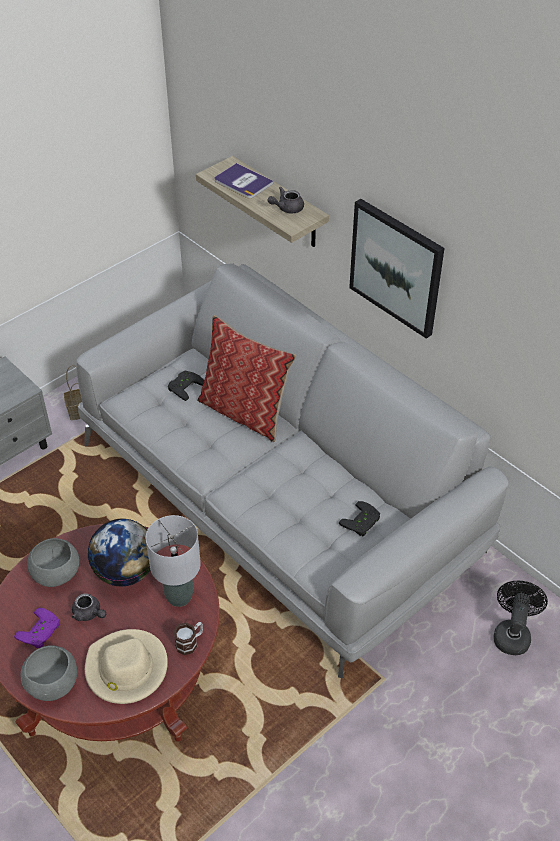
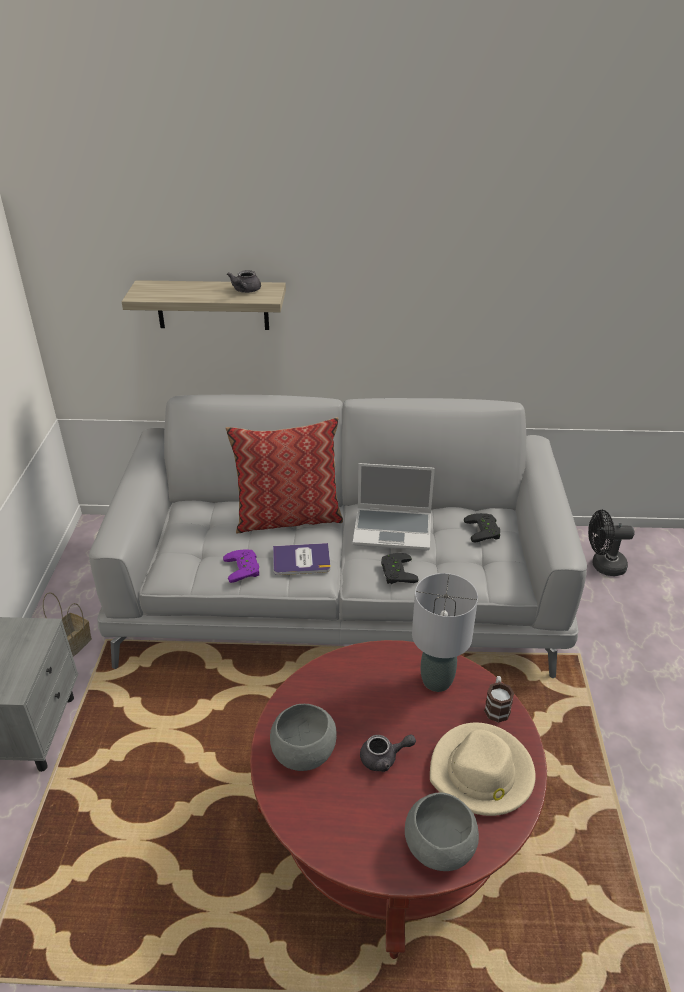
camera: 45 degrees left, 10 degrees down
purple game controller [14,608,60,648] -> purple game controller moved to [223,550,259,583]
globe [88,519,150,587] -> none
black game controller [168,370,204,401] -> black game controller moved to [381,553,419,584]
book [215,163,273,198] -> book moved to [273,543,331,575]
picture [349,199,445,339] -> none
black fan [493,581,548,655] -> black fan turned 60 degrees counterclockwise [588,510,634,576]
none -> laptop [353,463,435,550]

